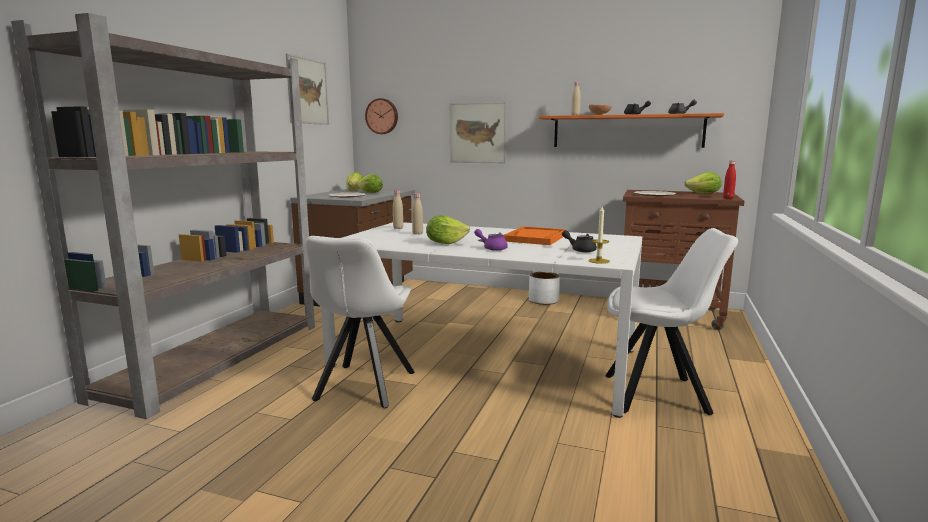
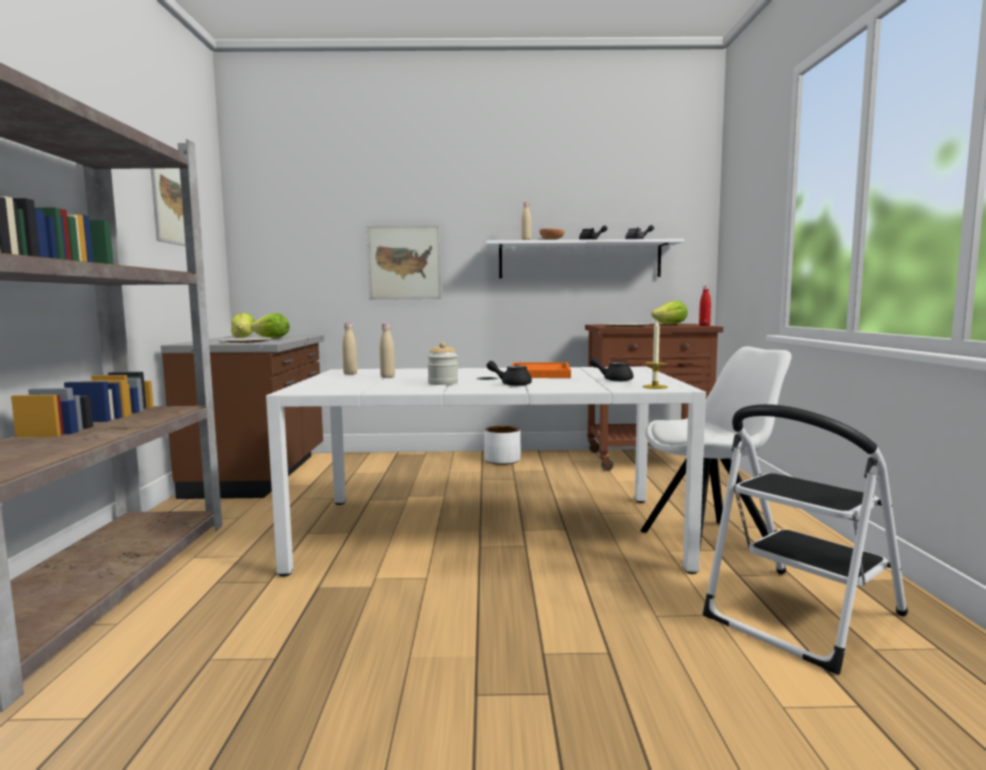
camera: 20 degrees left, 5 degrees down
white chair [306,236,415,408] -> none
wall clock [365,98,398,134] -> none
lettuce [426,215,470,244] -> jar [427,342,458,385]
purple teapot [474,229,508,251] -> black teapot [486,361,532,386]
orange shelf [539,113,724,148] -> white shelf [486,239,684,278]
none -> step ladder [703,404,908,675]

